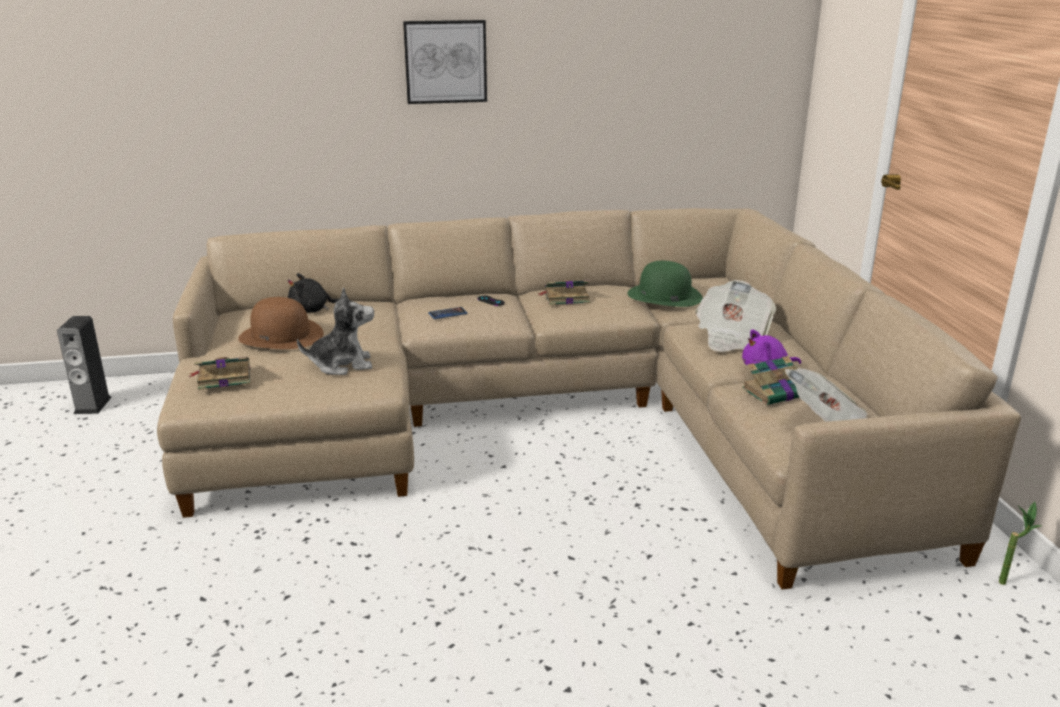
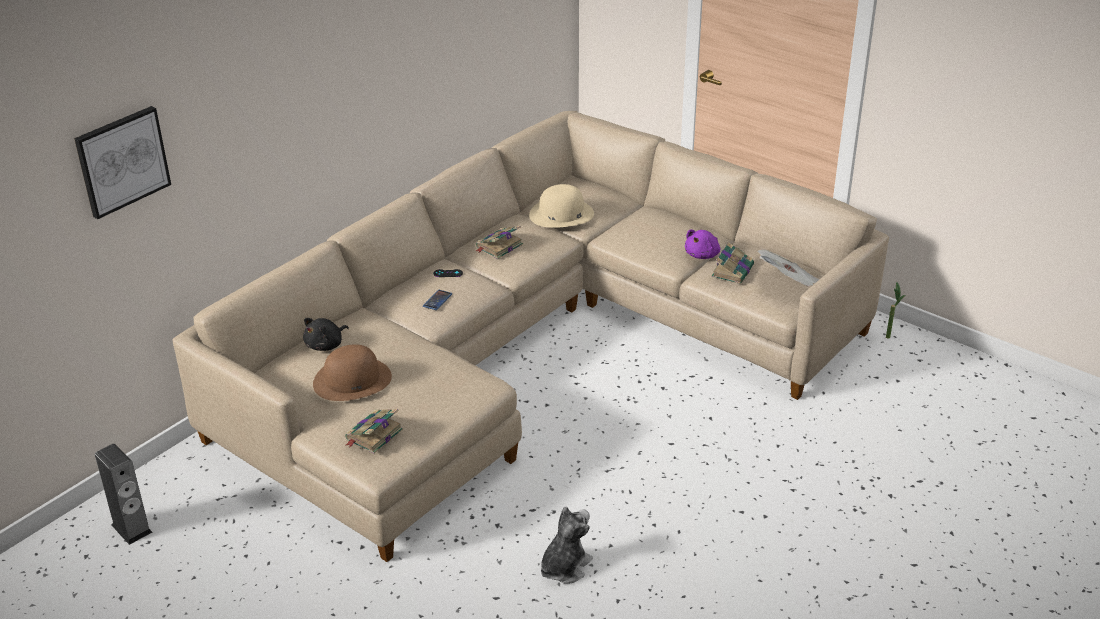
camera: 40 degrees left, 10 degrees up
plush toy [297,288,374,375] -> plush toy moved to [541,506,593,584]
picture [403,20,487,104] -> picture moved to [74,106,171,219]
green hat [627,261,703,307] -> beige hat [529,184,594,228]
newspaper [695,280,776,352] -> none

